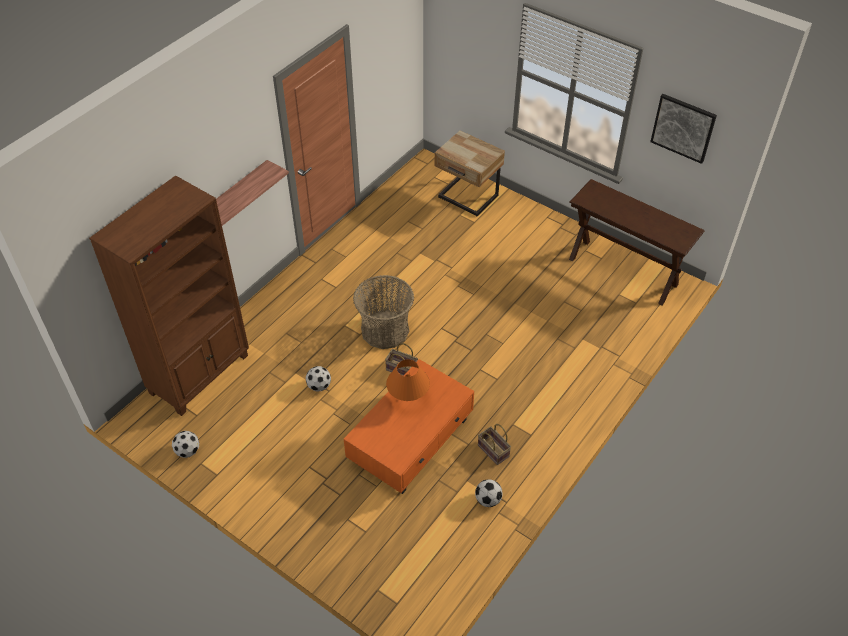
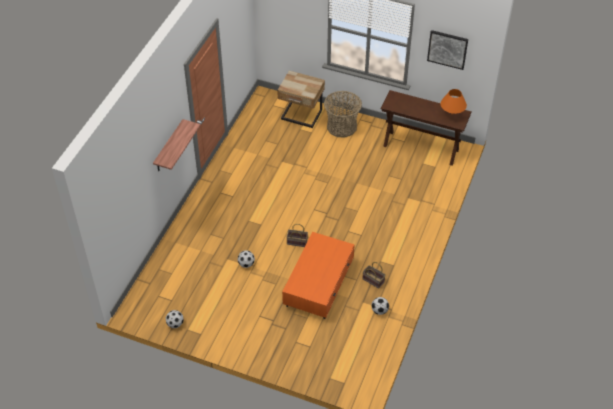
camera: 15 degrees left, 0 degrees up
brown bookcase [89,175,249,416] -> none
basket [353,275,414,349] -> basket moved to [324,91,362,138]
orange table lamp [386,359,430,401] -> orange table lamp moved to [440,89,467,114]

